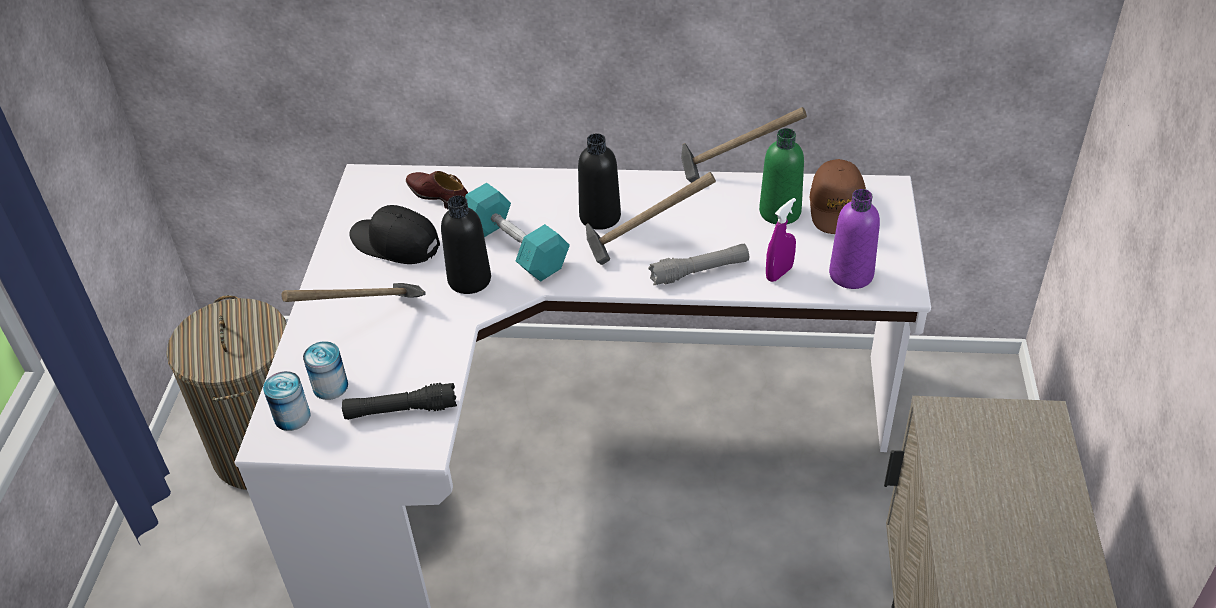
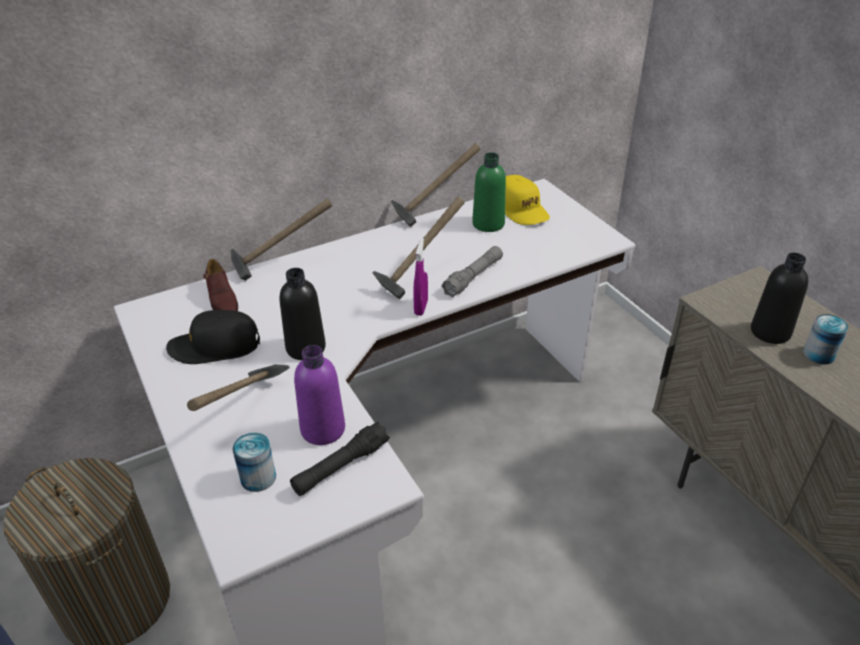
camera: 35 degrees left, 5 degrees down
can [263,371,311,431] -> can moved to [803,314,848,365]
brown shoe [406,171,468,210] -> brown shoe turned 120 degrees counterclockwise [204,259,238,311]
turquoise dumbbell [465,183,570,282] -> none
black bottle [578,133,621,230] -> black bottle moved to [751,253,808,344]
purple spray bottle [766,198,796,282] -> purple spray bottle moved to [413,238,428,316]
brown cap [810,159,866,234] -> yellow cap [505,175,550,225]
purple bottle [829,189,880,289] -> purple bottle moved to [294,345,345,445]
none -> hammer [231,198,333,281]

